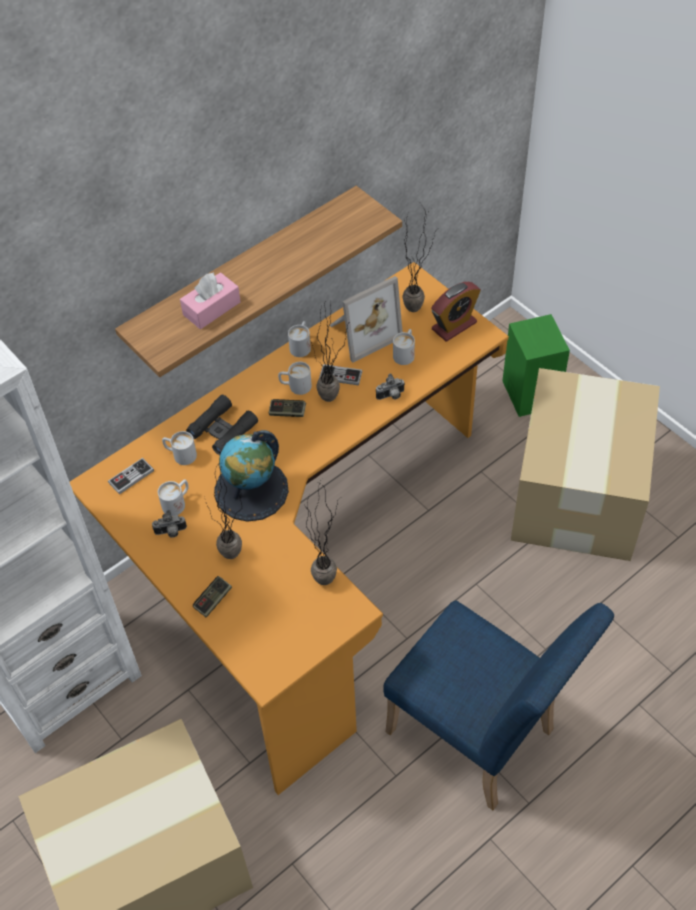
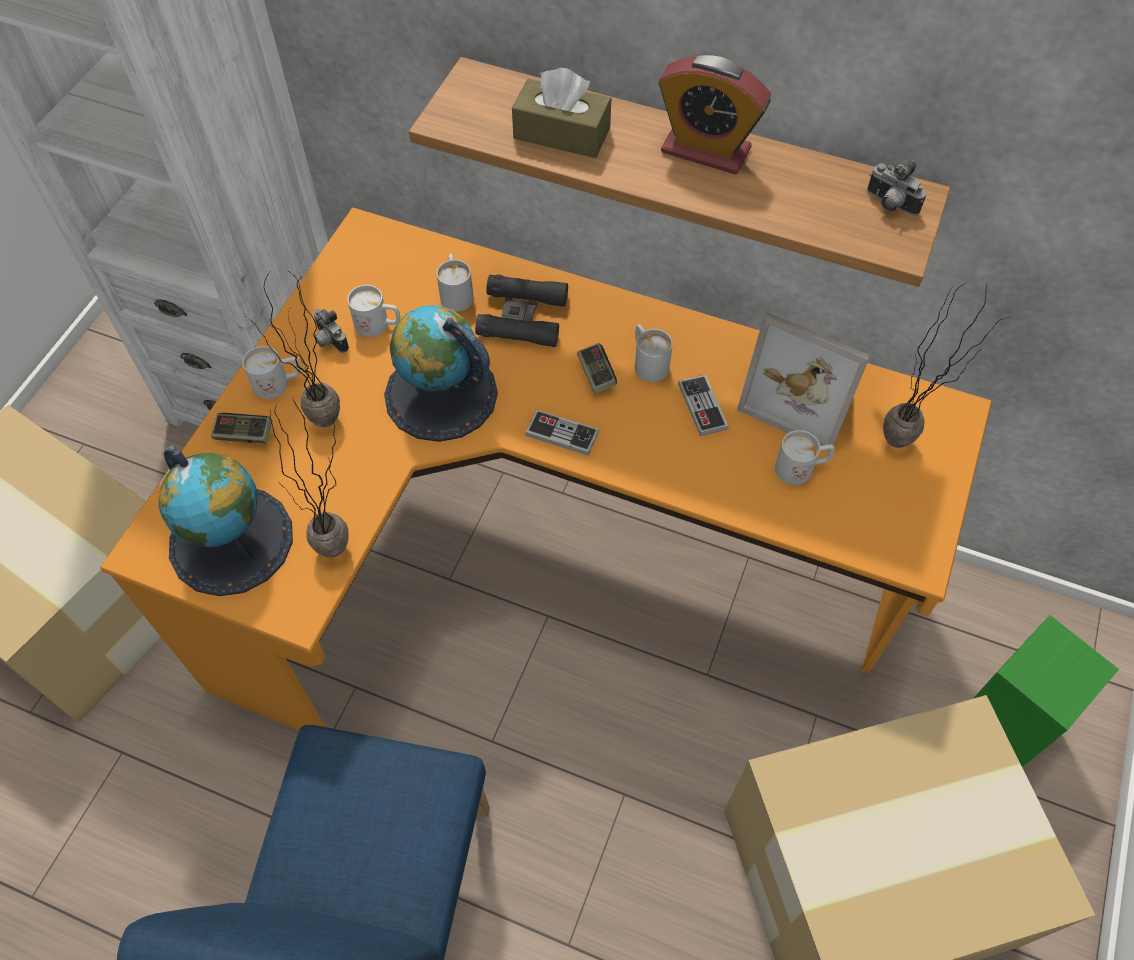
camera: 60 degrees right, 5 degrees up
game controller [108,458,154,494] -> game controller moved to [525,410,599,456]
pink tissue box [180,272,241,329] -> brown tissue box [512,68,611,158]
white mug [288,321,311,357] -> white mug moved to [242,346,301,399]
potted plant [310,300,348,402] -> none
camera [376,373,405,400] -> camera moved to [867,160,926,216]
alarm clock [431,282,481,342] -> alarm clock moved to [658,55,771,175]
none -> globe [158,445,293,596]

